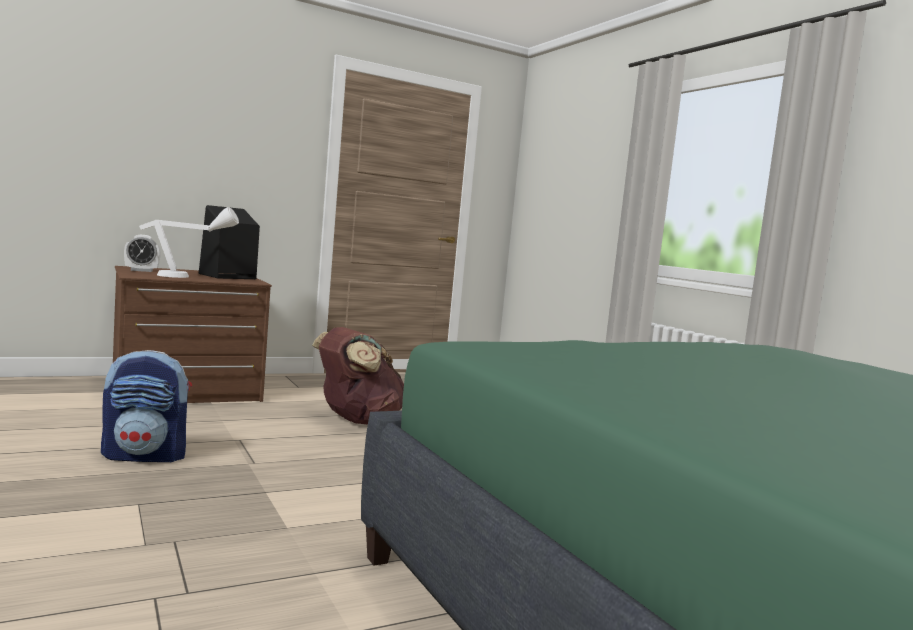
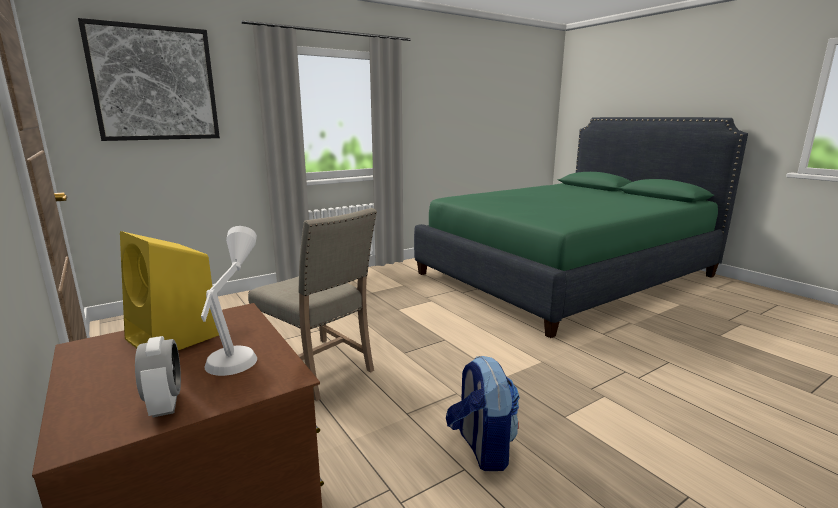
camera: 95 degrees left, 10 degrees up
black speaker [199,205,260,279] -> yellow speaker [120,231,219,350]
brown backpack [312,327,404,424] -> beige chair [248,208,377,401]
none -> picture [78,18,220,141]

